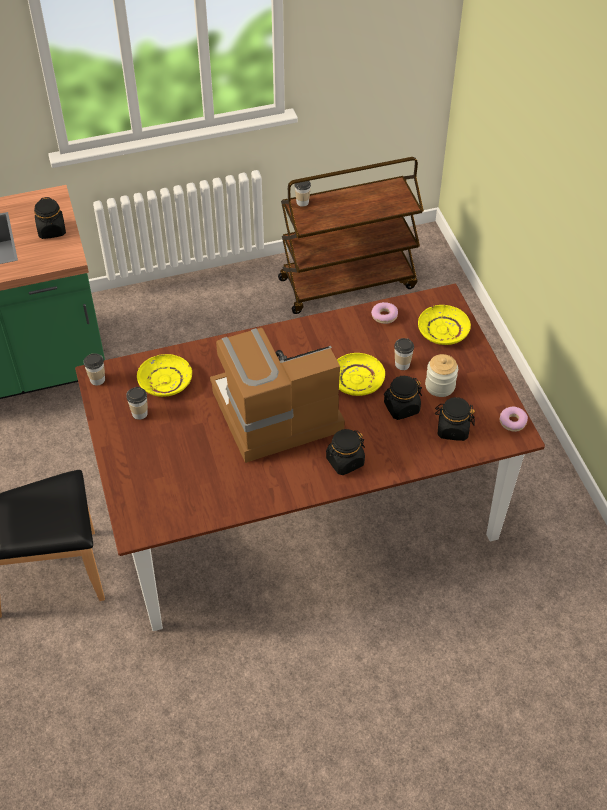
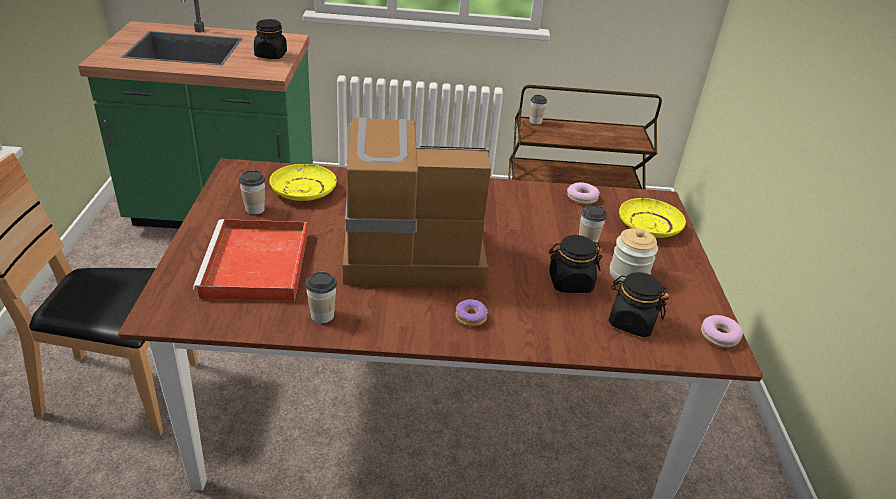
camera: 15 degrees right, 15 degrees down
cup [84,353,105,386] -> cup moved to [306,272,337,323]
black jar [326,429,365,475] -> donut [456,299,488,326]
yellow plate [337,353,385,396] -> none
none -> red tray [193,219,308,301]

